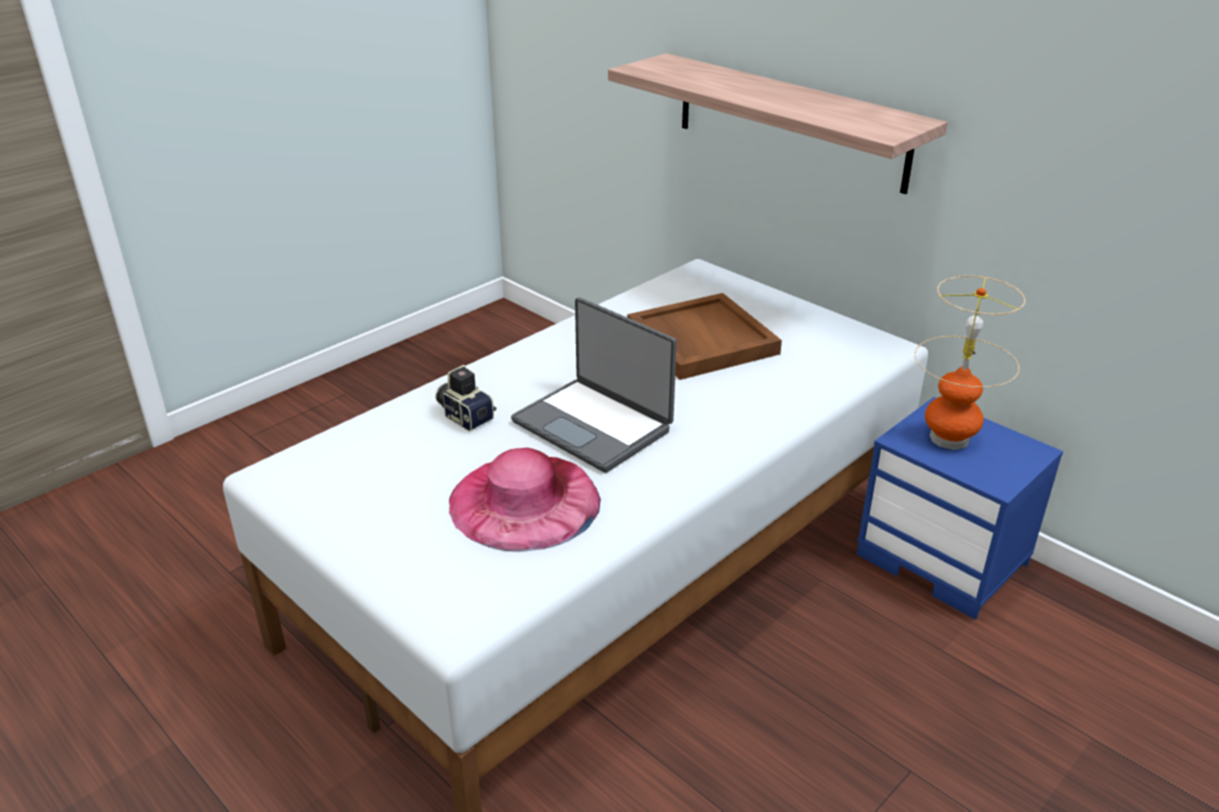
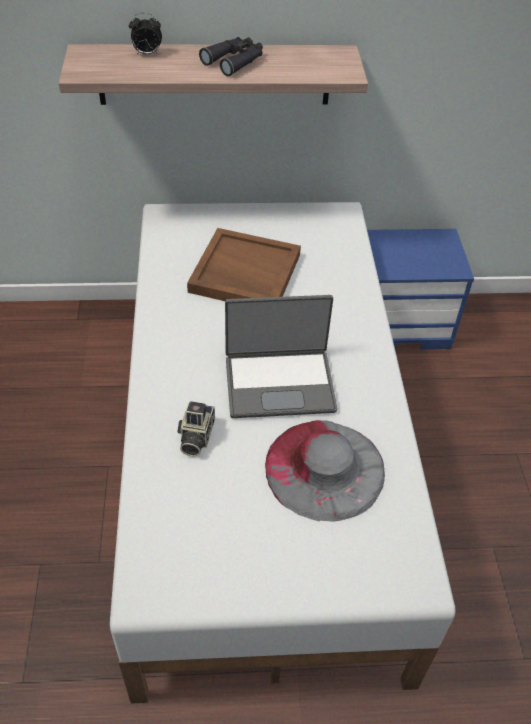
camera: 50 degrees left, 15 degrees up
camera [435,365,496,431] -> camera turned 75 degrees counterclockwise [177,401,215,456]
pink hat [449,448,601,552] -> grey hat [265,420,385,522]
table lamp [915,276,1025,450] -> none
none -> alarm clock [129,13,162,55]
none -> black binoculars [199,37,263,76]

